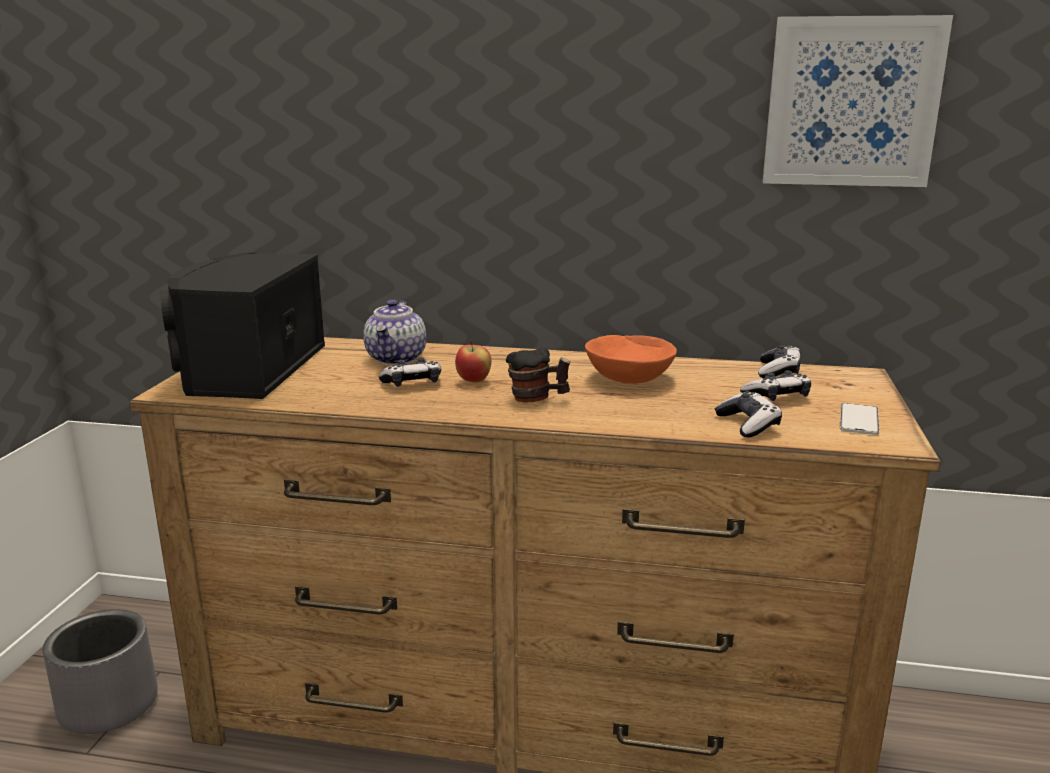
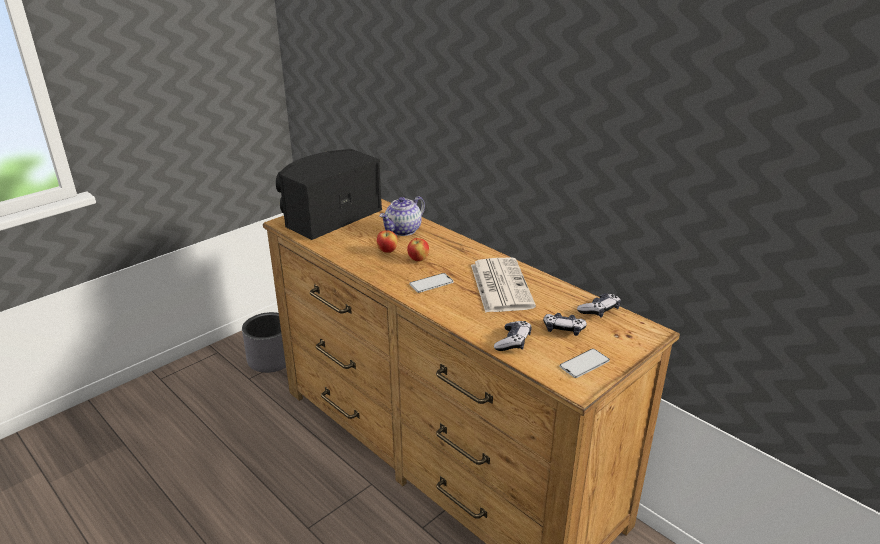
camera: 35 degrees right, 10 degrees up
game controller [379,358,441,387] -> apple [377,231,398,253]
mug [506,348,571,403] -> phone [409,273,453,293]
orange bowl [585,335,677,384] -> newspaper [471,257,536,313]
picture [763,15,953,187] -> none

